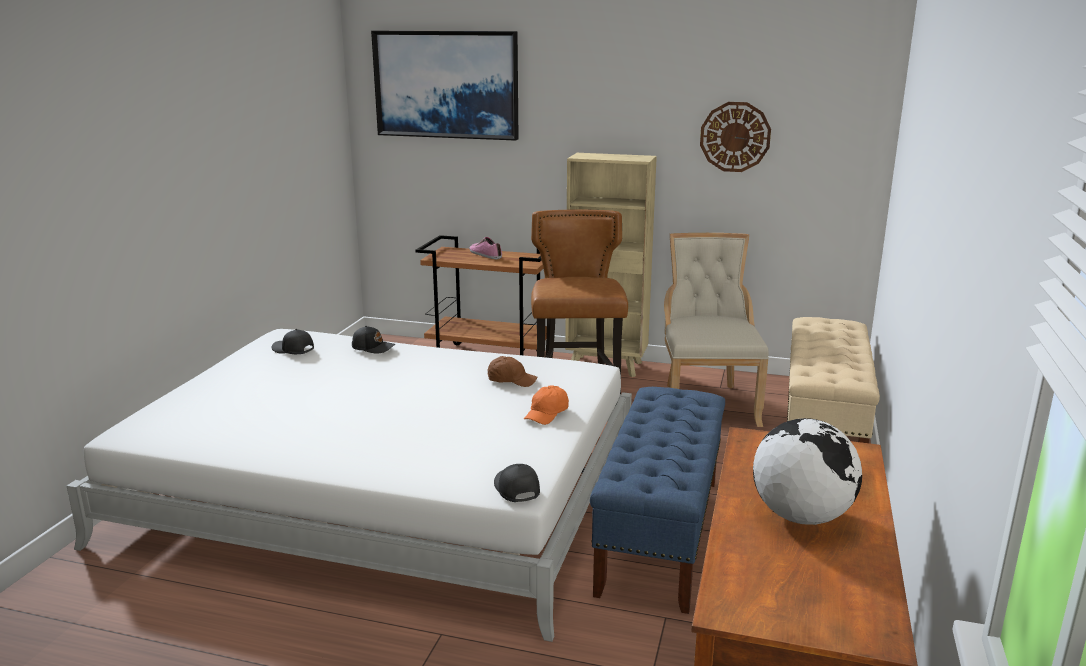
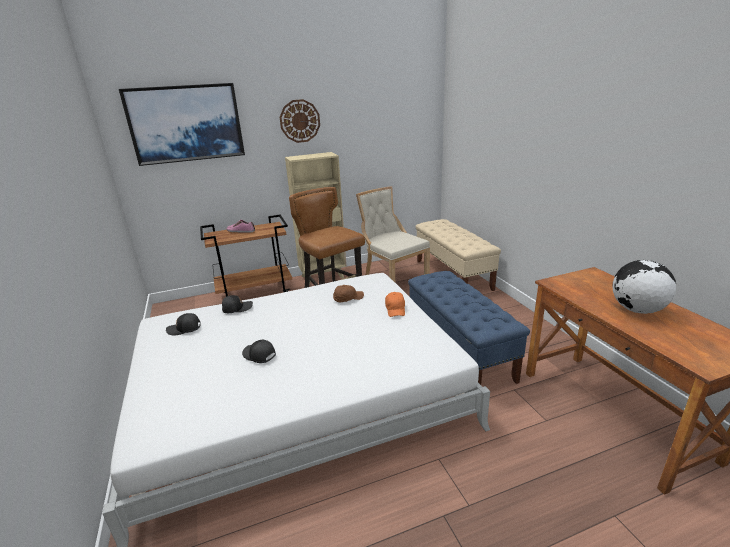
camera: 35 degrees left, 5 degrees up
black cap [494,464,540,502] -> black cap moved to [242,340,276,363]
wall clock [700,102,771,172] -> wall clock moved to [280,99,320,143]

